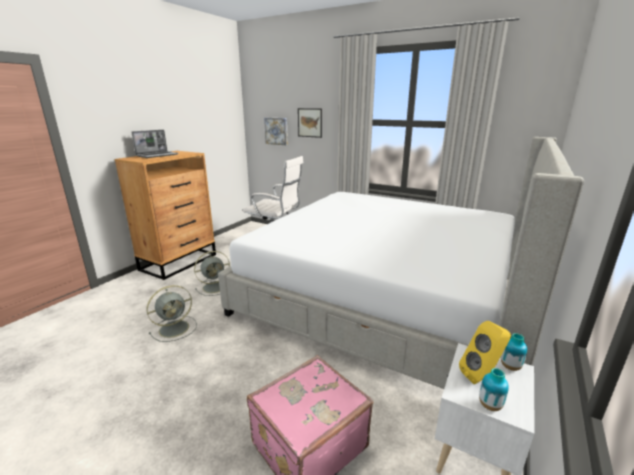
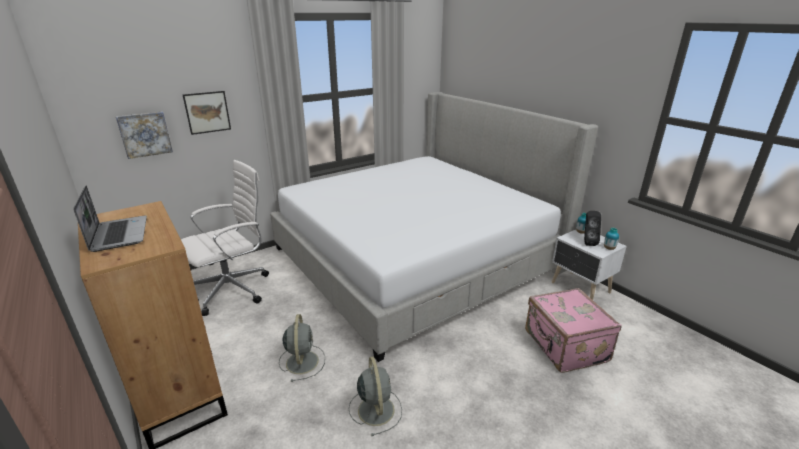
camera: 65 degrees left, 5 degrees up
yellow speaker [459,321,511,384] -> black speaker [584,211,601,246]

